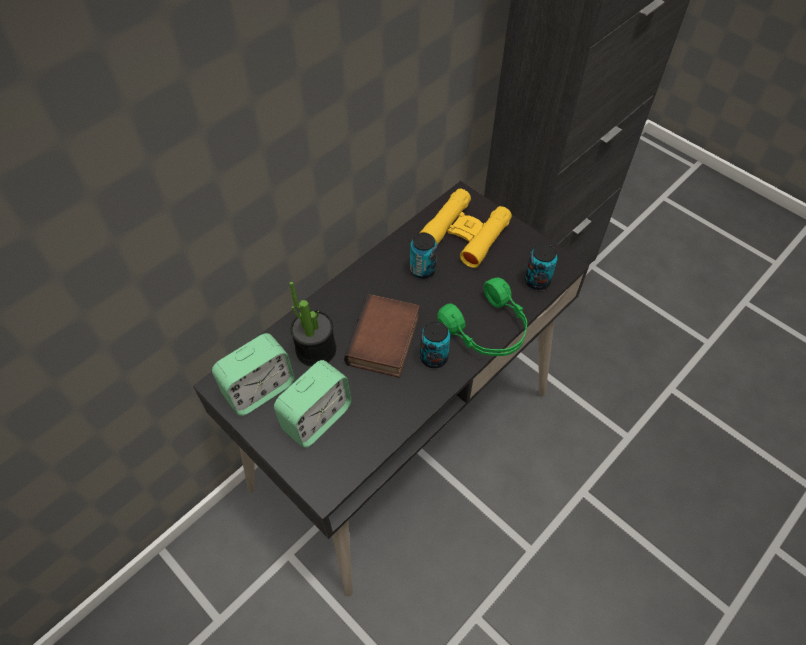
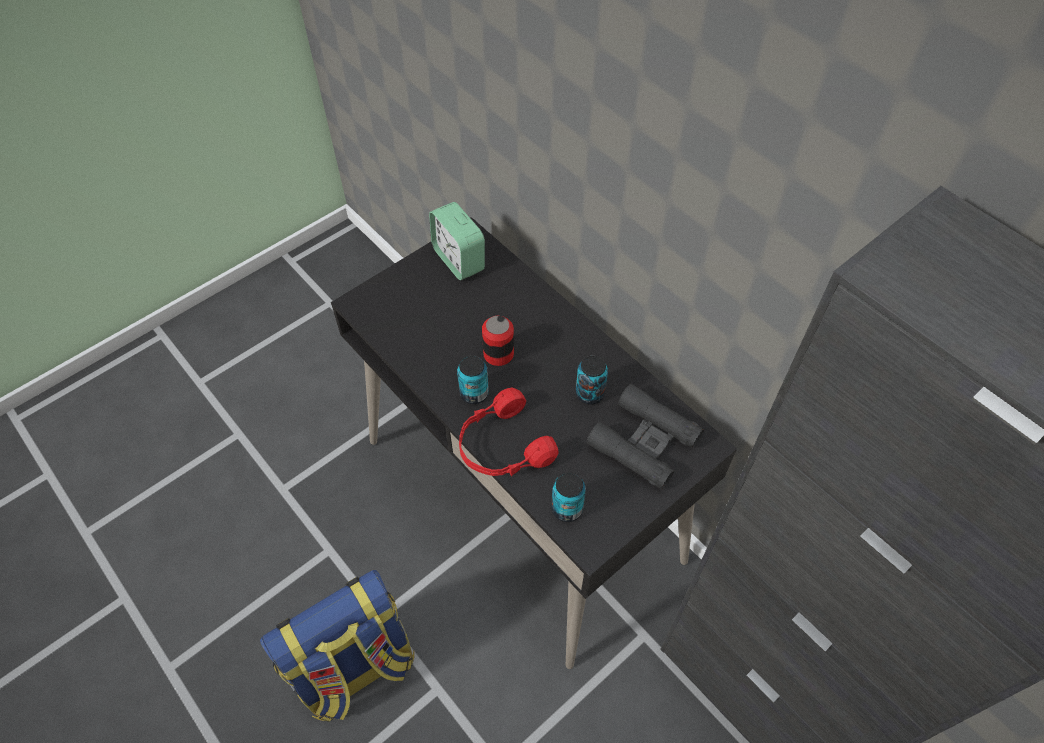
camera: 95 degrees right, 0 degrees up
alarm clock [274,360,352,448] -> none
potted plant [290,282,336,366] -> none
book [344,294,420,378] -> can [482,316,514,366]
yellow binoculars [420,189,512,268] -> black binoculars [586,384,704,489]
green headphones [437,278,527,356] -> red headphones [459,388,558,476]
none -> backpack [260,570,414,722]

